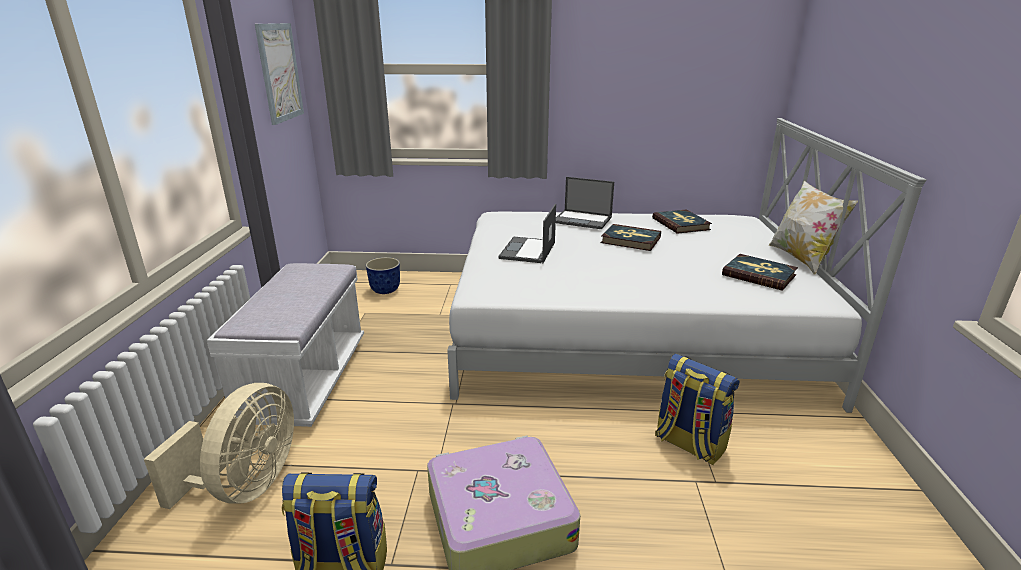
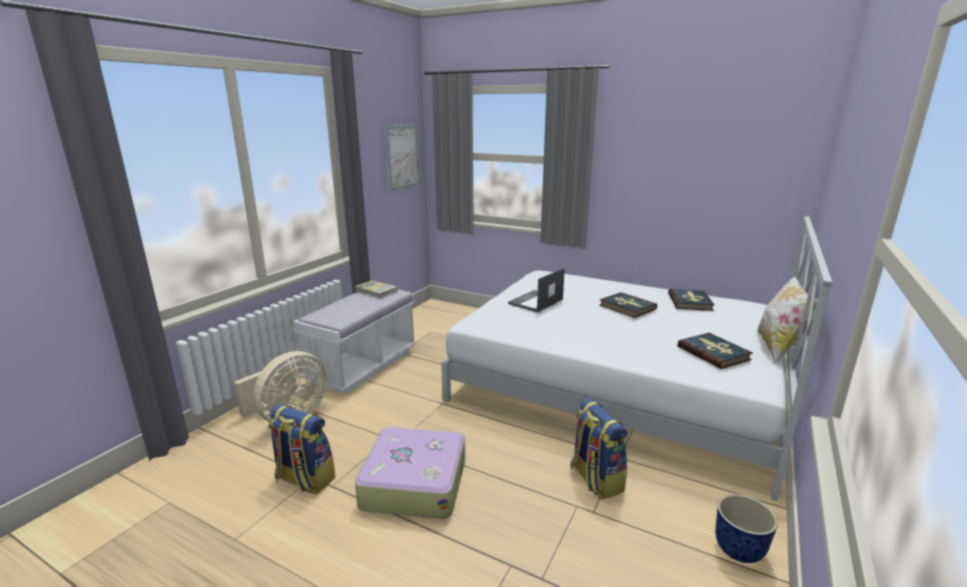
camera: 25 degrees right, 5 degrees down
planter [366,257,400,294] -> planter moved to [715,494,778,563]
laptop [556,177,614,229] -> none
none -> book [355,280,398,298]

